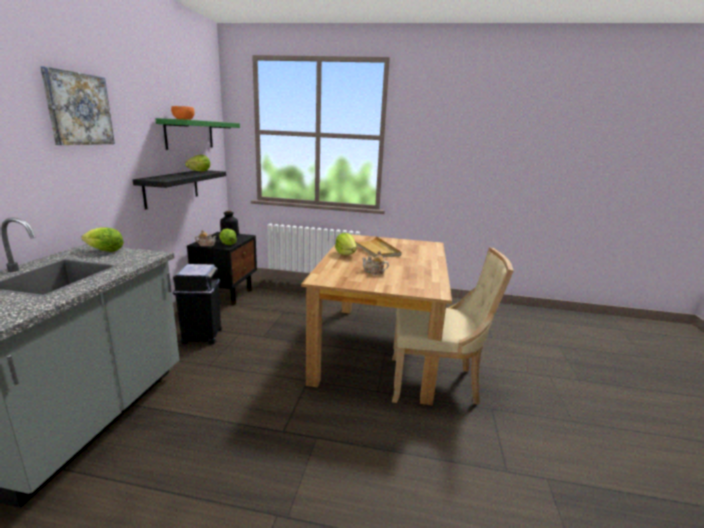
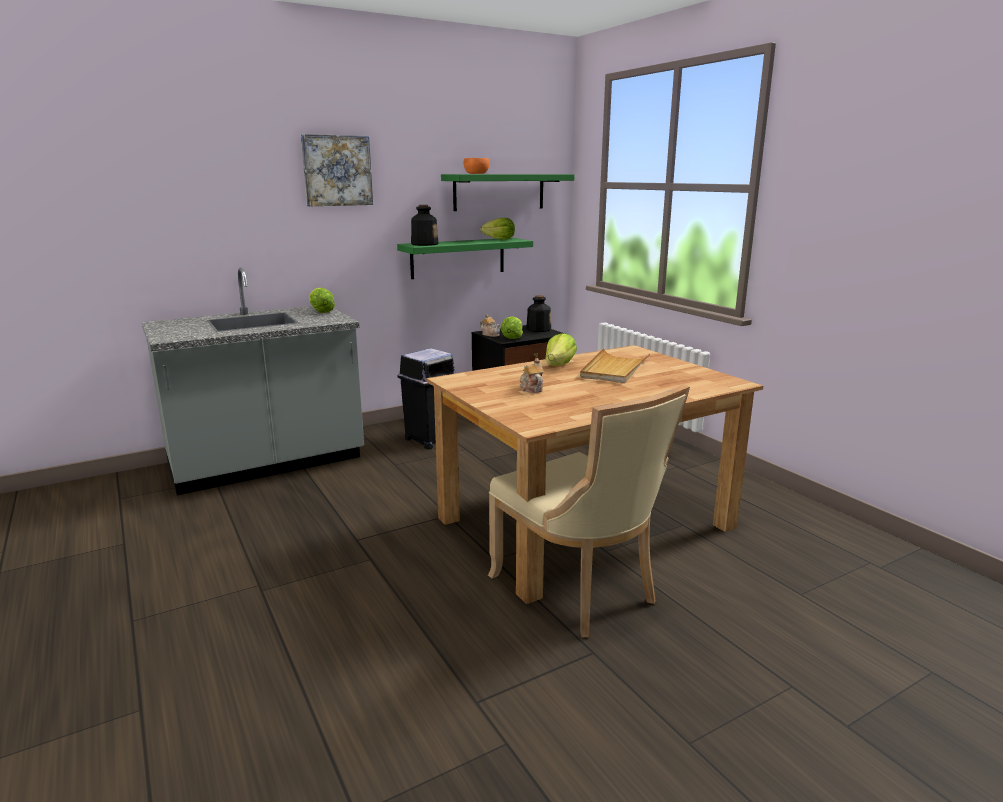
camera: 50 degrees right, 0 degrees up
black shelf [133,170,226,210] -> green shelf [397,238,533,279]
none -> bottle [411,205,438,246]

